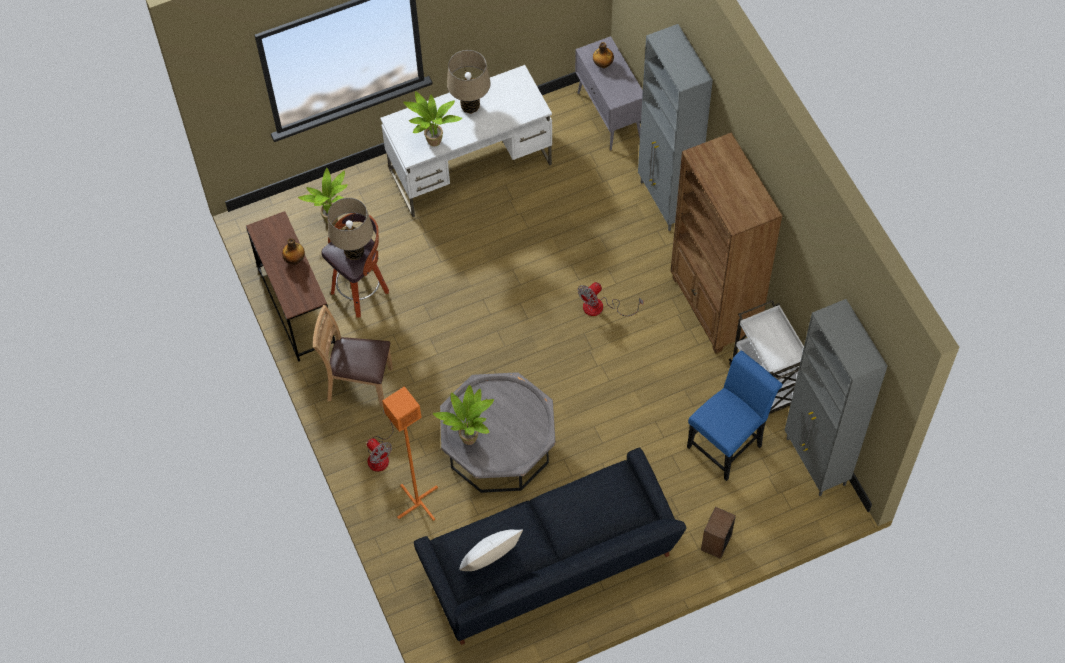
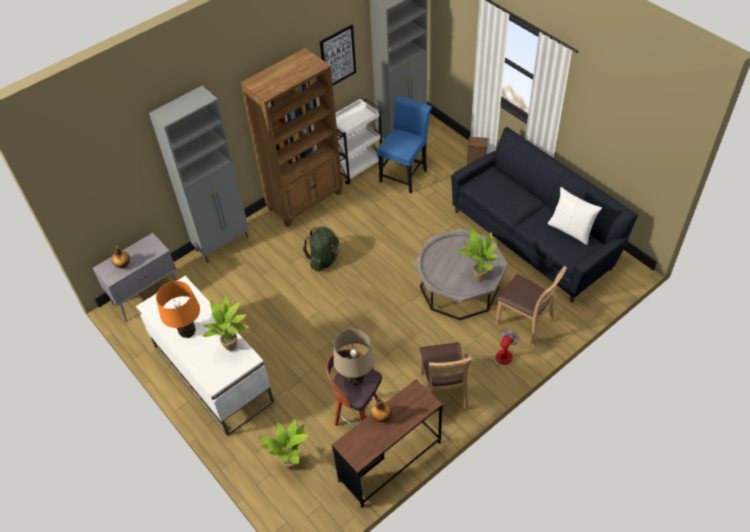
camera: 105 degrees left, 10 degrees down
orange floor lamp [382,386,438,521] -> brown chair [496,266,567,346]
beige table lamp [447,50,491,114] -> orange table lamp [156,281,200,338]
fan [578,282,643,316] -> green backpack [303,227,339,272]
blue chair [687,351,783,481] -> blue chair turned 90 degrees clockwise [377,96,432,193]
none -> picture [320,25,356,85]

